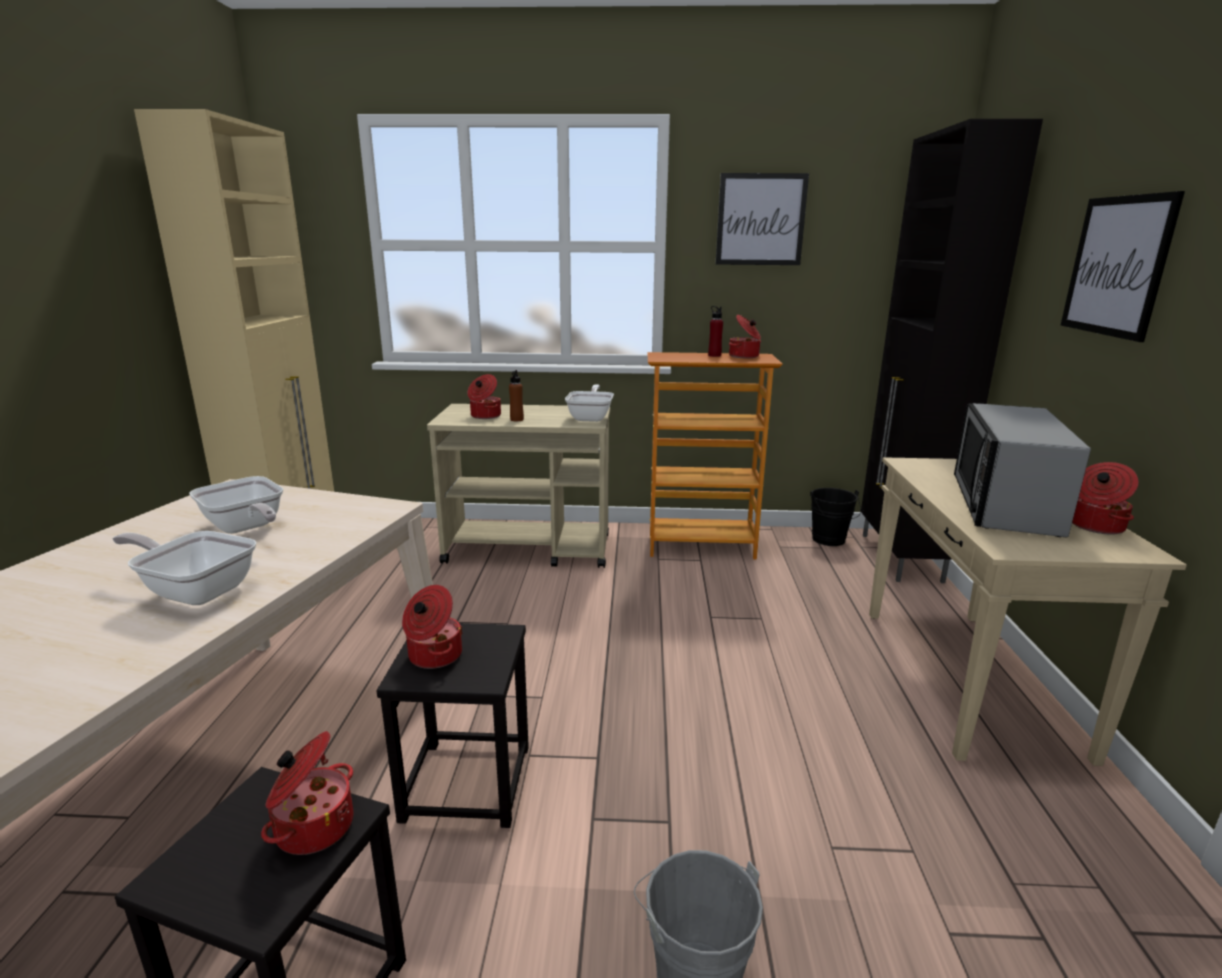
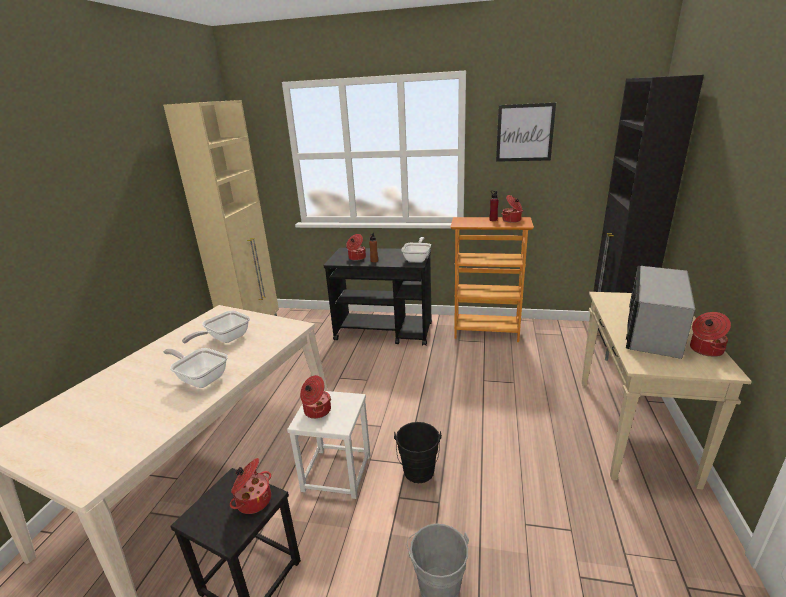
camera: 10 degrees right, 5 degrees up
frying pan [189,476,283,534] -> frying pan turned 75 degrees clockwise [182,310,250,343]
black stool [376,623,529,828] -> white stool [287,391,370,499]
beige cart [427,404,610,568] -> black cart [324,248,432,345]
black bucket [810,488,861,546] -> black bucket moved to [394,422,442,483]
picture [1061,191,1185,342] -> none

